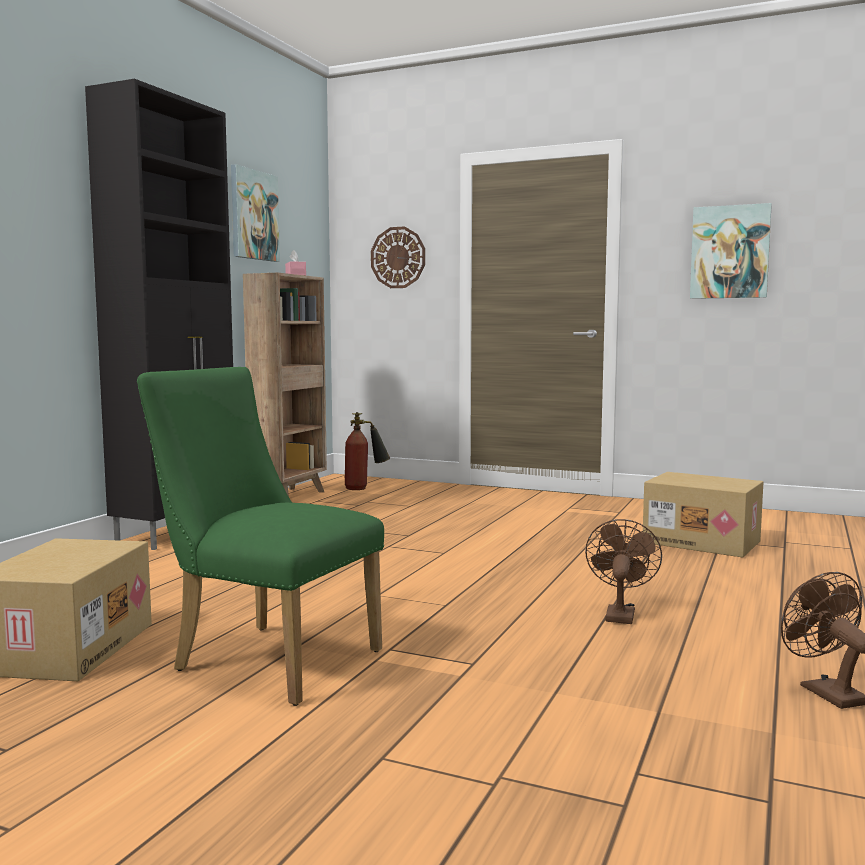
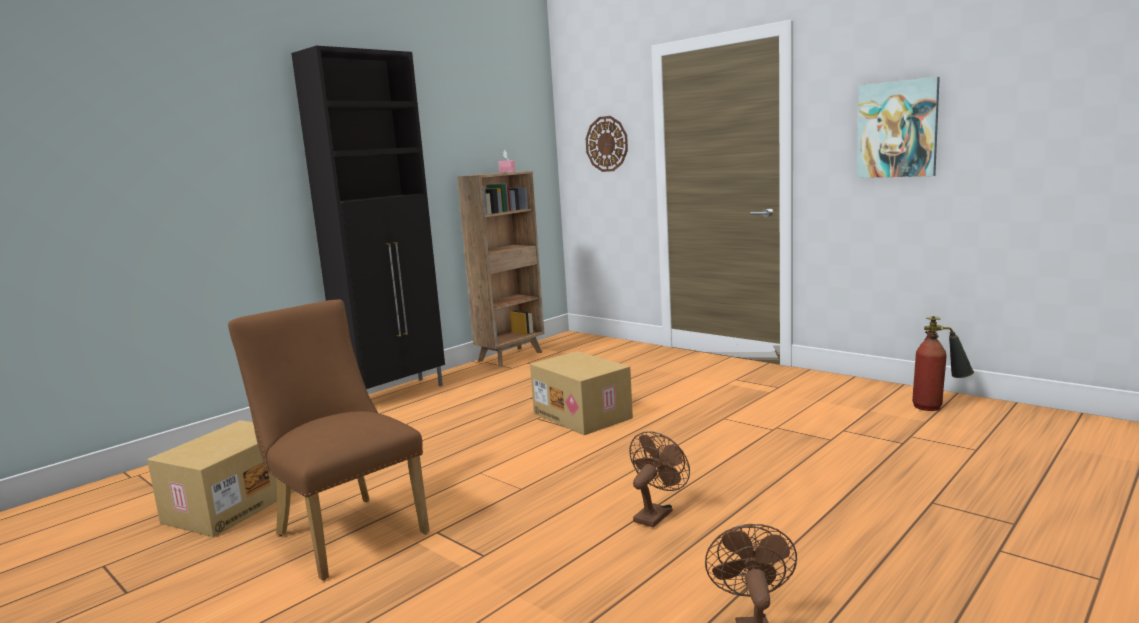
camera: 20 degrees right, 5 degrees up
green chair [137,367,384,706] -> brown chair [228,300,430,581]
picture [231,164,280,262] -> none
fire extinguisher [344,412,390,490] -> fire extinguisher moved to [912,316,974,411]
cardboard box [643,472,763,558] -> cardboard box moved to [530,351,633,435]

